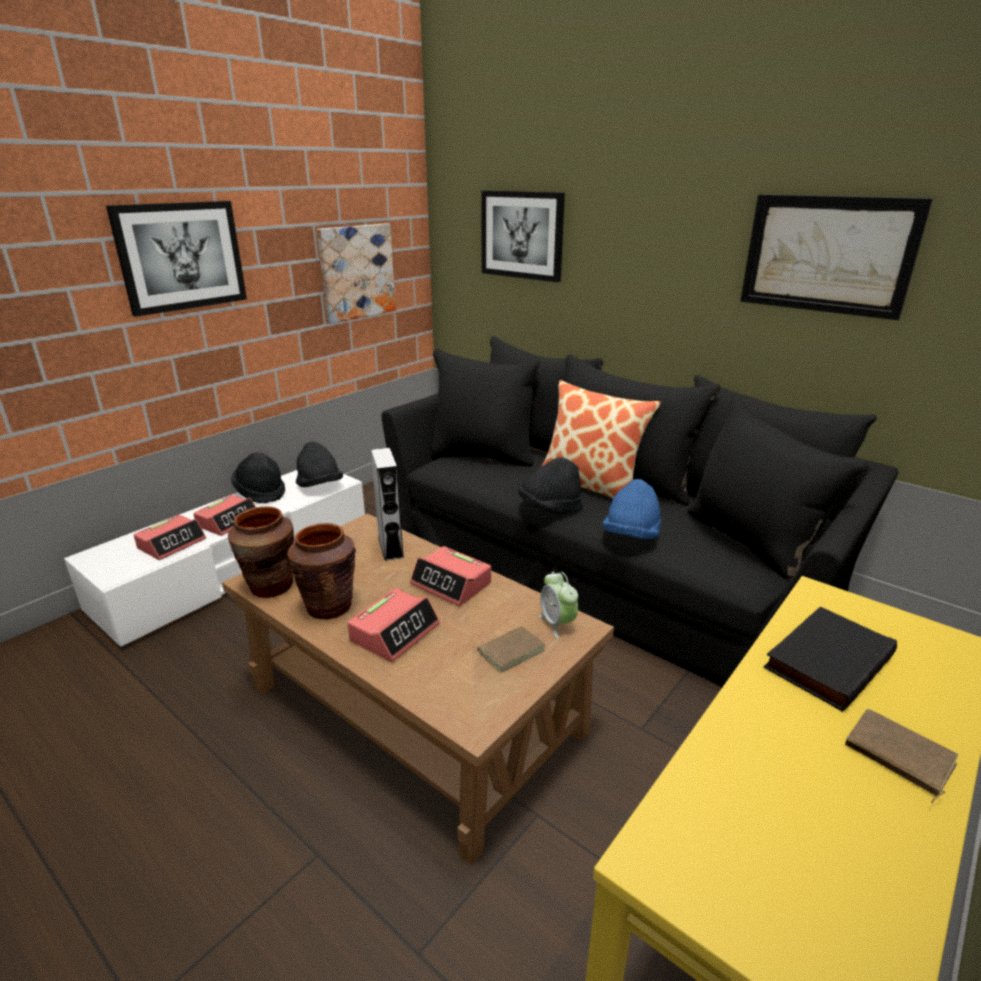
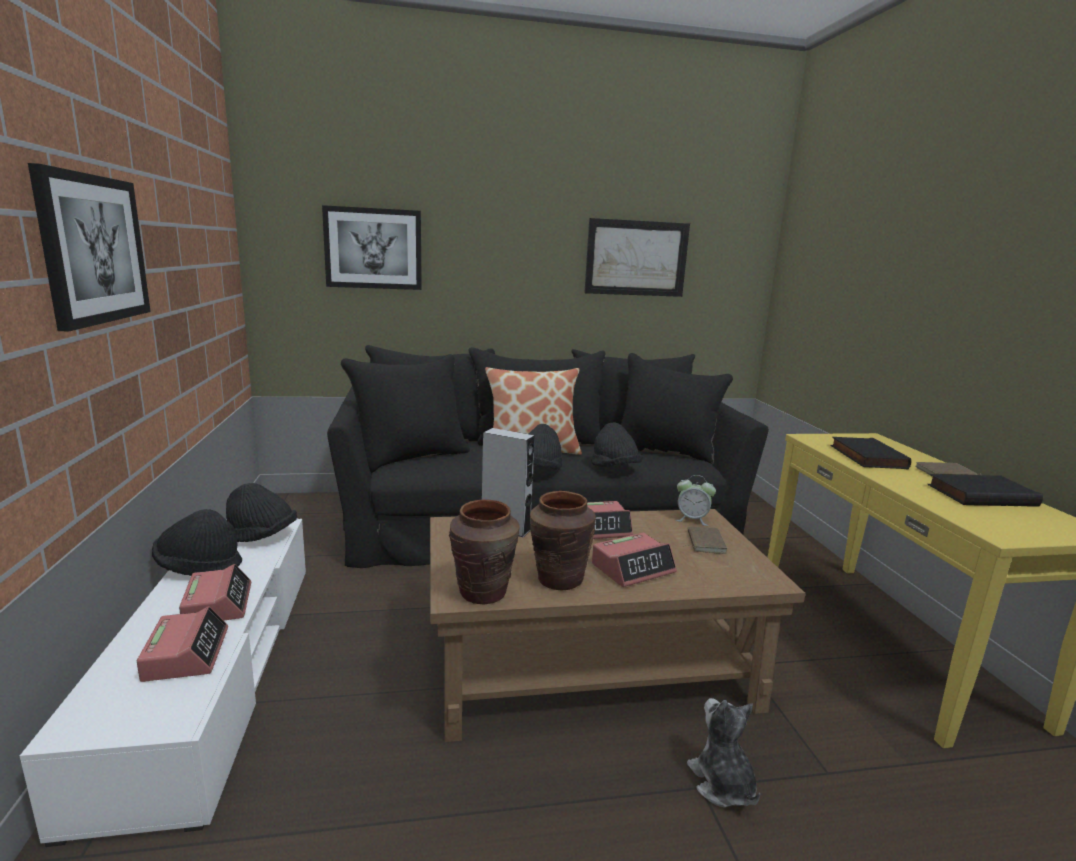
camera: 50 degrees left, 10 degrees down
picture [317,223,396,324] -> none
alarm clock [347,588,440,662] -> alarm clock turned 75 degrees clockwise [592,533,677,587]
blue hat [602,479,661,539] -> black hat [591,423,643,467]
none -> plush toy [687,698,760,808]
none -> black book [927,474,1043,506]

